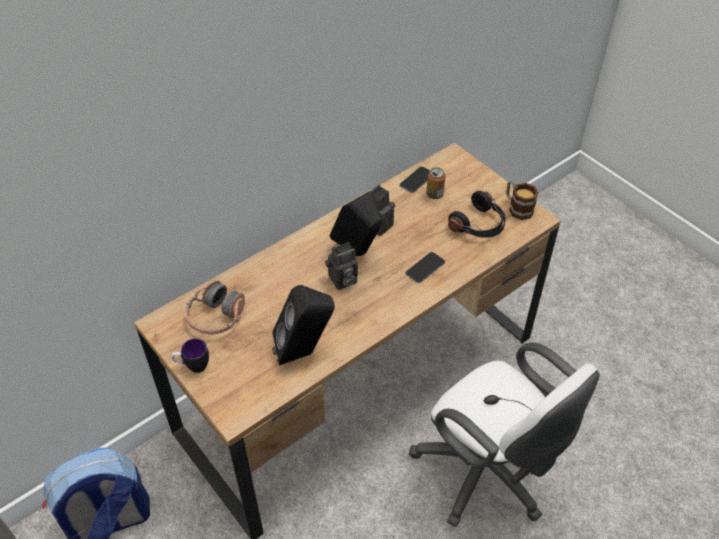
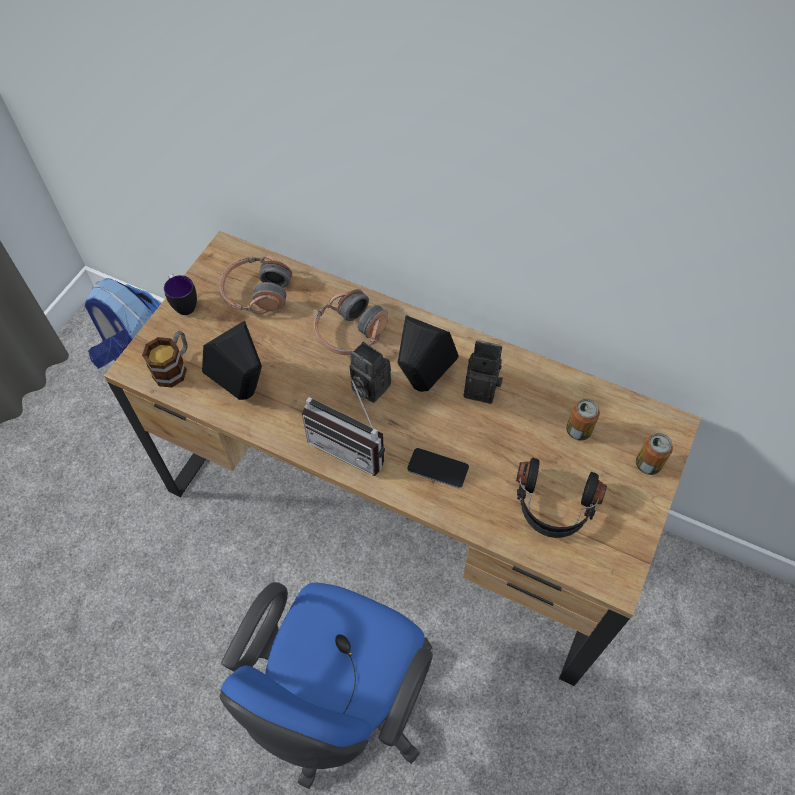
camera: 65 degrees right, 10 degrees up
phone [400,166,430,193] -> none
white office chair [409,343,600,527] -> blue office chair [219,582,433,789]
mug [506,181,538,220] -> mug moved to [142,331,188,387]
none -> radio [302,375,385,476]
none -> headphones [314,289,388,355]
none -> can [636,433,673,475]

